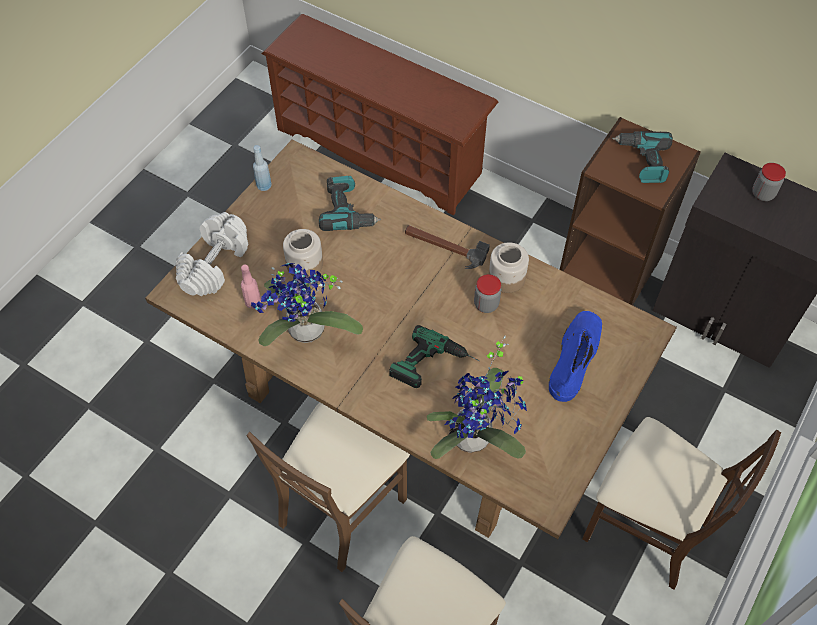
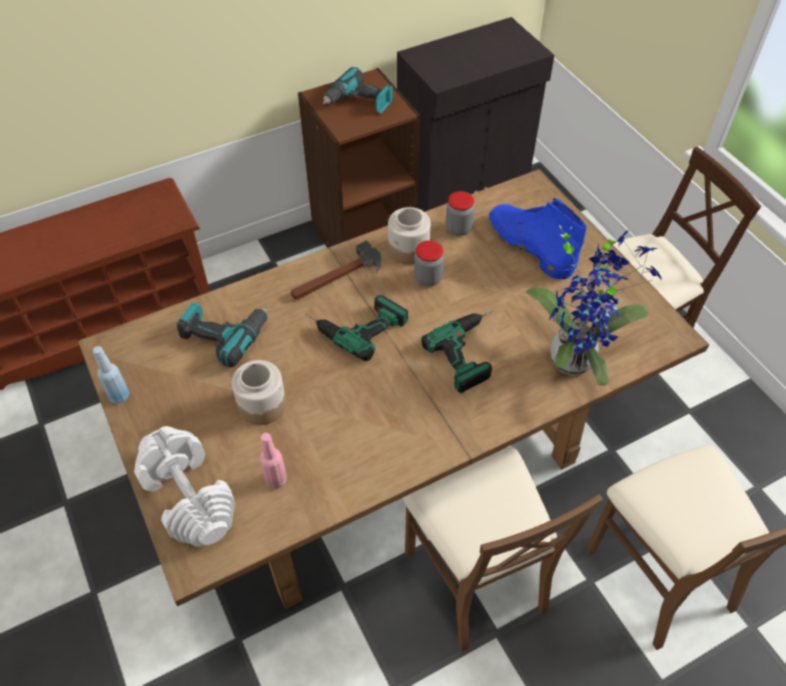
camera: 60 degrees left, 5 degrees down
potted plant [251,263,363,346] -> none
jar [752,163,786,201] -> jar moved to [446,191,475,236]
none -> power drill [305,295,408,361]

